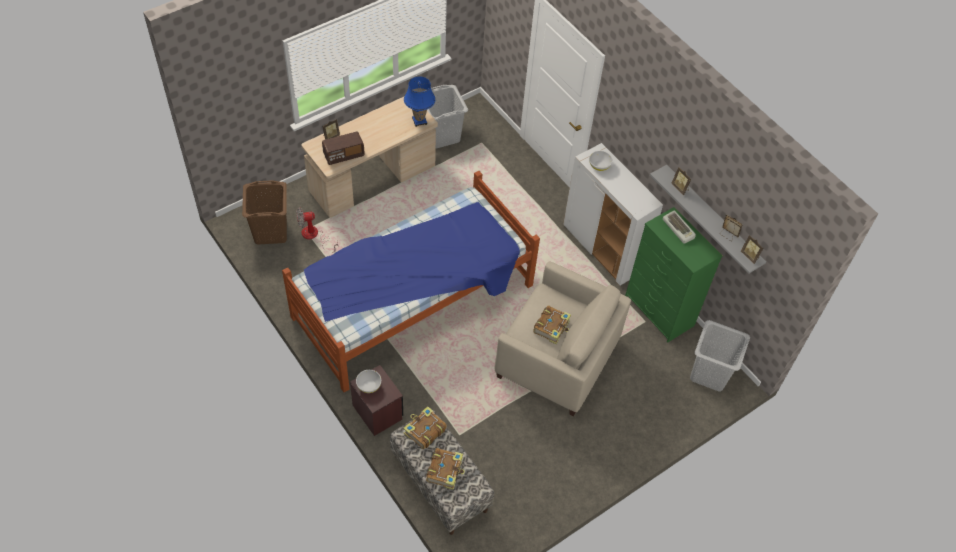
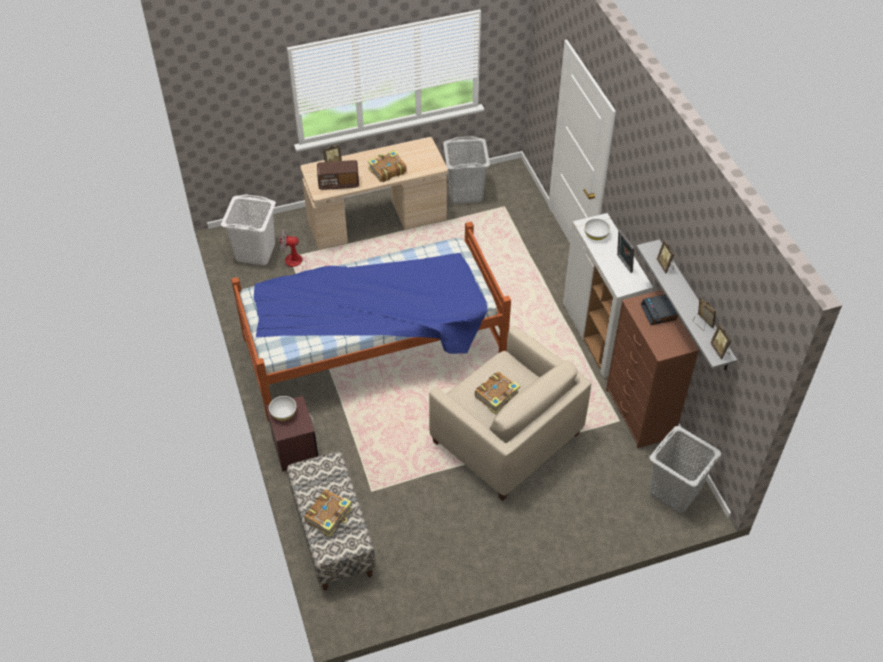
camera: 20 degrees right, 5 degrees down
brown laundry basket [242,180,287,244] -> white laundry basket [221,195,276,265]
book [403,406,447,450] -> book moved to [368,150,407,182]
blue table lamp [404,76,435,127] -> none
green dresser [625,207,723,343] -> brown dresser [606,290,699,448]
keyboard [663,211,696,244] -> alarm clock [641,294,678,325]
none -> picture frame [617,230,634,273]

